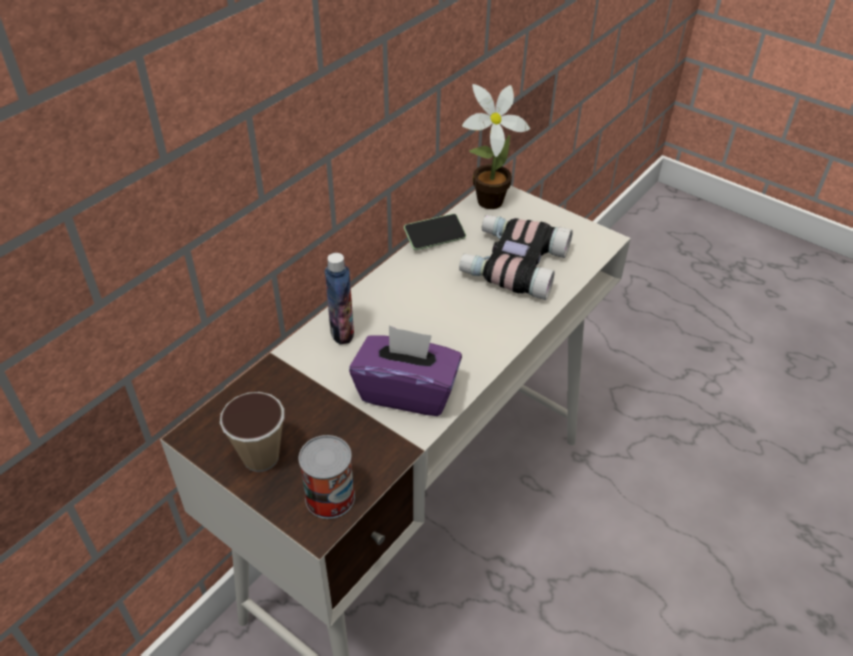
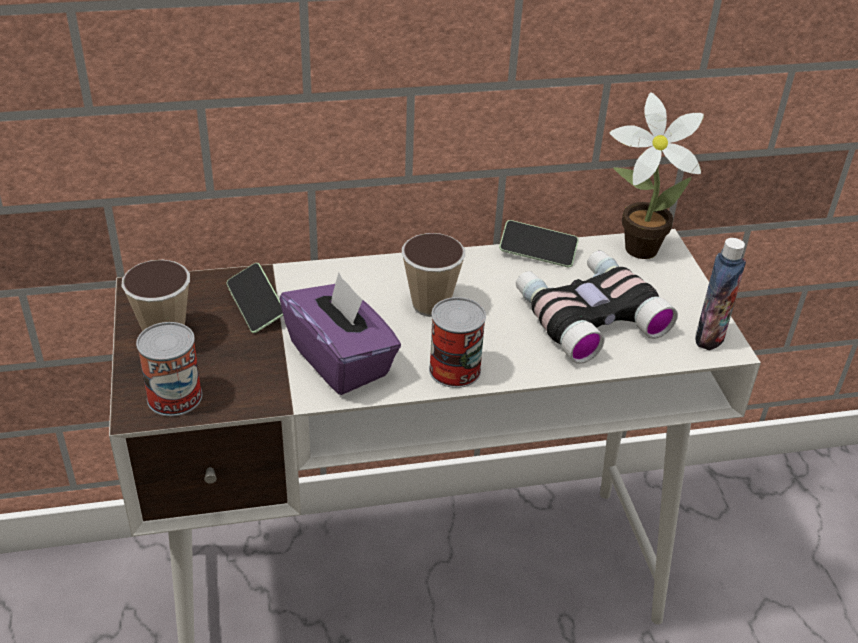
camera: 40 degrees right, 5 degrees down
bottle [325,253,354,345] -> bottle moved to [695,238,746,350]
none -> phone [226,263,283,333]
none -> cup [402,233,465,317]
none -> can [429,297,486,388]

